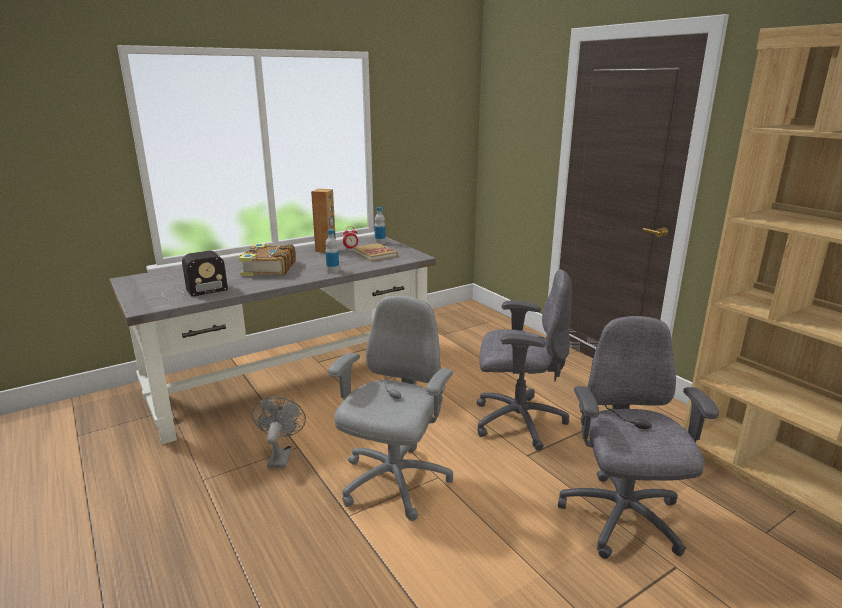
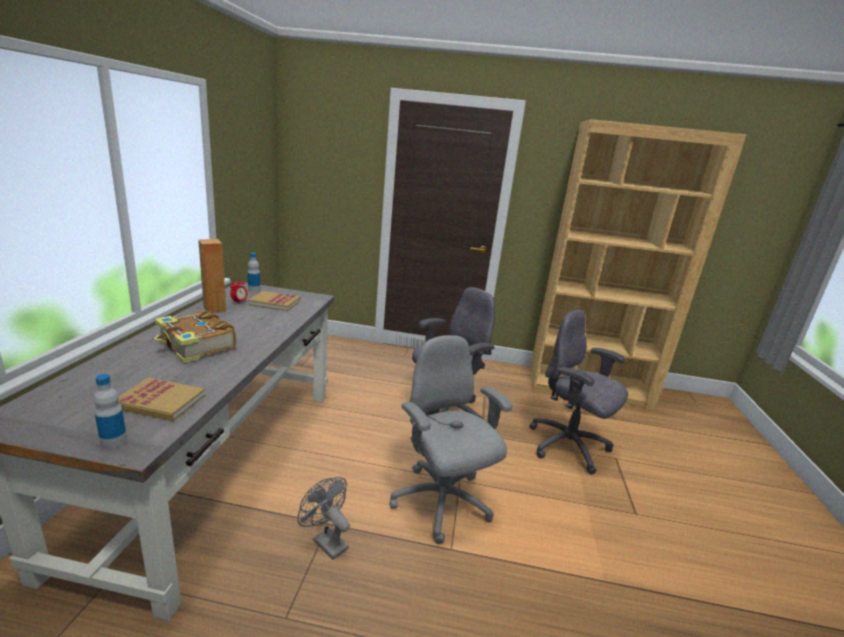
camera: 50 degrees left, 0 degrees up
radio [162,251,228,301] -> book [119,378,205,421]
bottle [325,229,339,273] -> bottle moved to [94,374,127,449]

